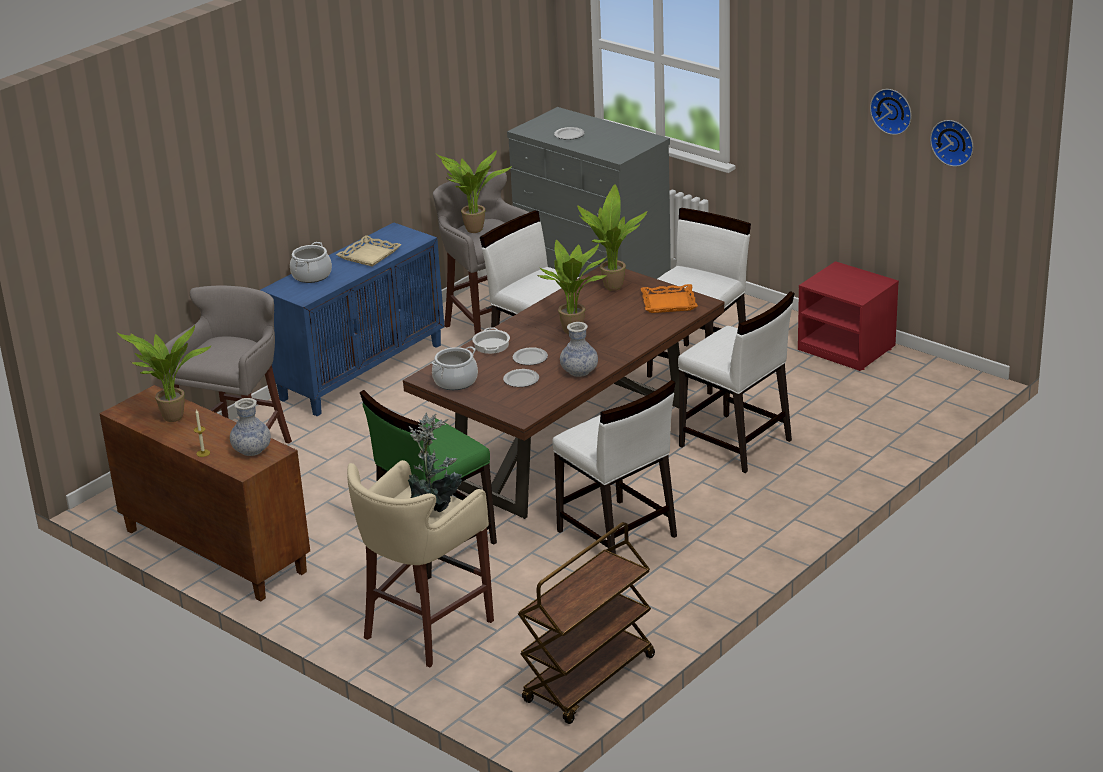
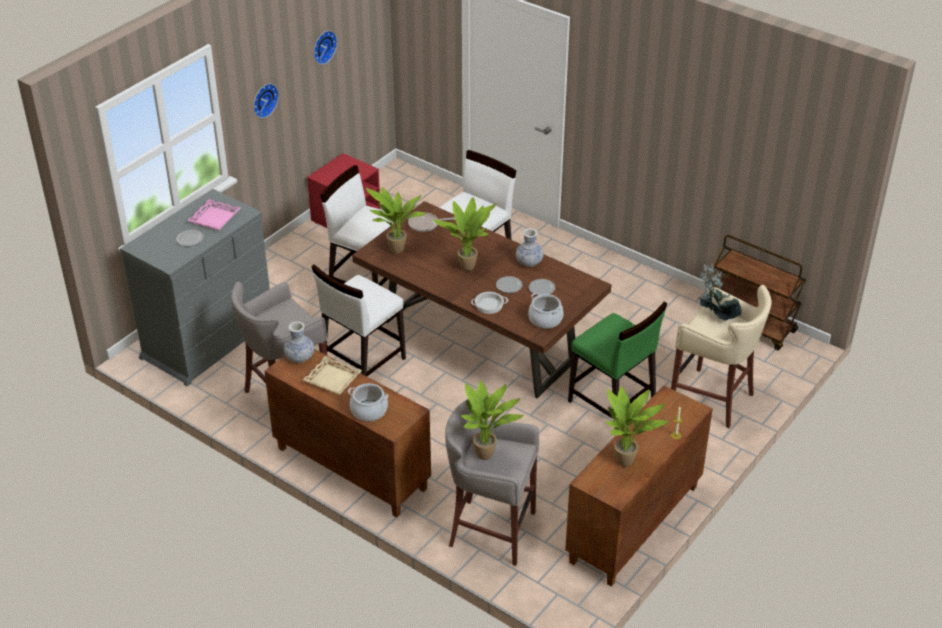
camera: 95 degrees left, 10 degrees up
vase [230,398,271,456] -> vase moved to [284,321,314,363]
blue cabinet [260,223,445,416] -> brown cabinet [264,349,431,518]
potted plant [437,150,512,233] -> potted plant moved to [460,380,523,460]
white chair [552,380,677,554] -> none
orange tray [641,284,698,313] -> frying pan [408,212,455,232]
wall clock [930,120,973,167] -> wall clock moved to [254,84,279,118]
none -> pink tray [187,199,240,230]

